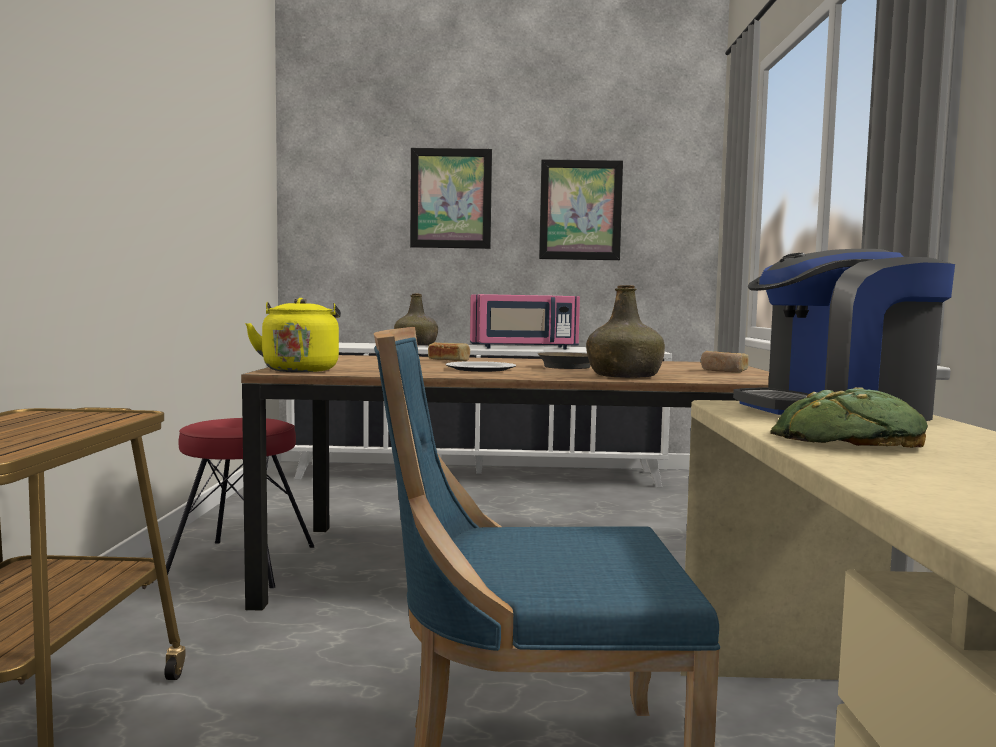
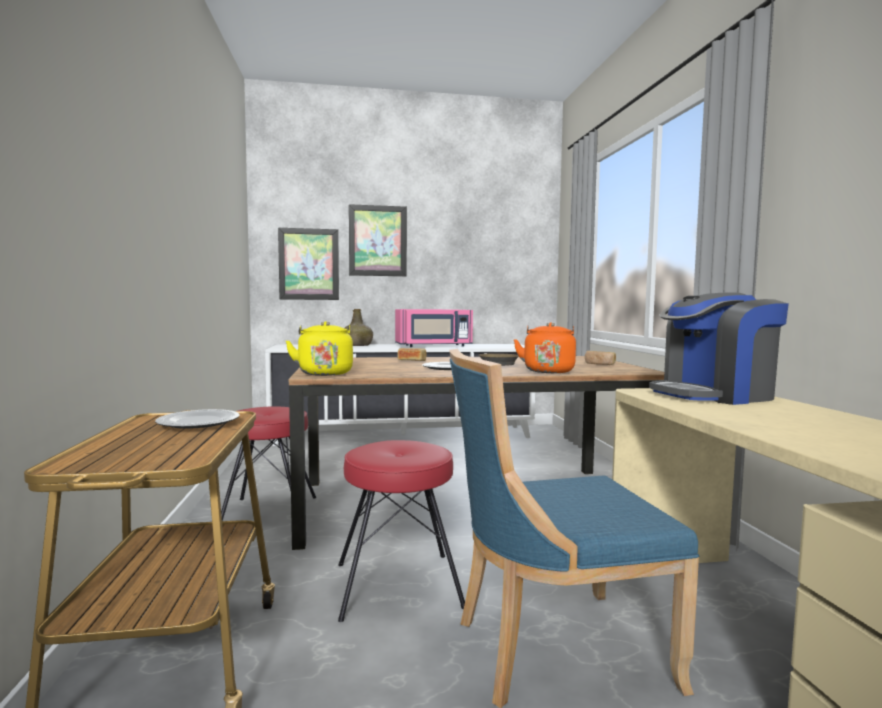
camera: 10 degrees left, 0 degrees up
picture [539,159,623,260] -> picture moved to [278,228,339,300]
green bottle [586,285,665,378] -> orange kettle [513,322,576,373]
bread [770,387,928,448] -> none
none -> plate [155,409,240,429]
none -> red stool [338,440,465,622]

